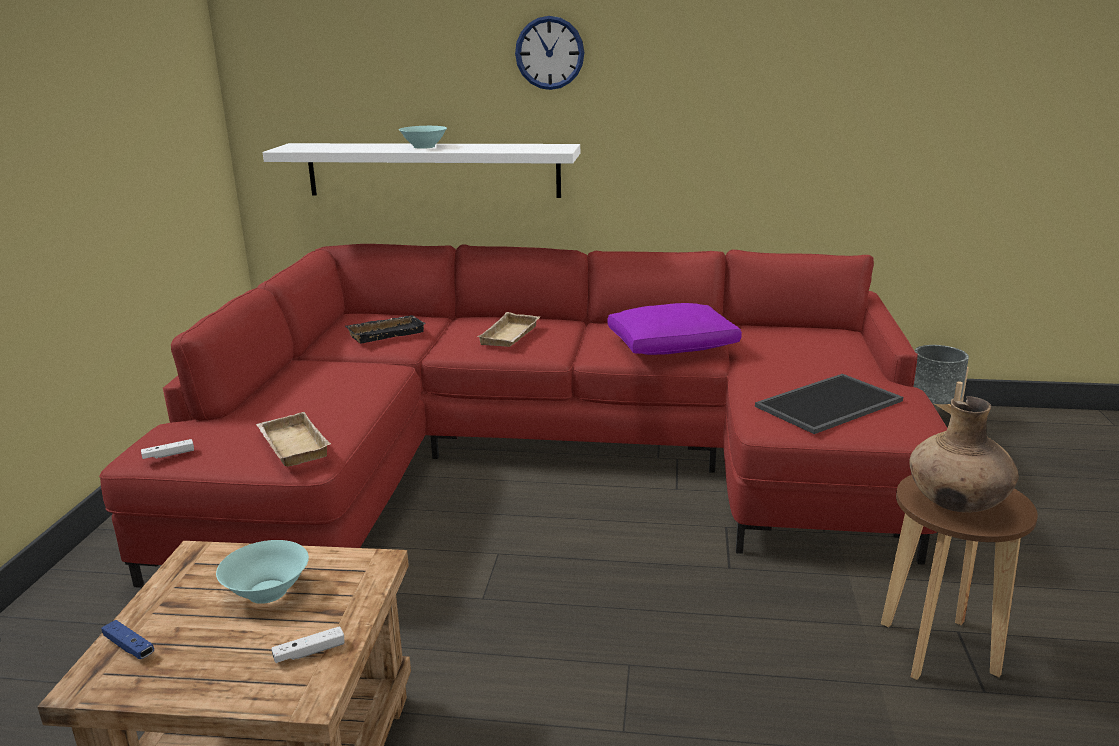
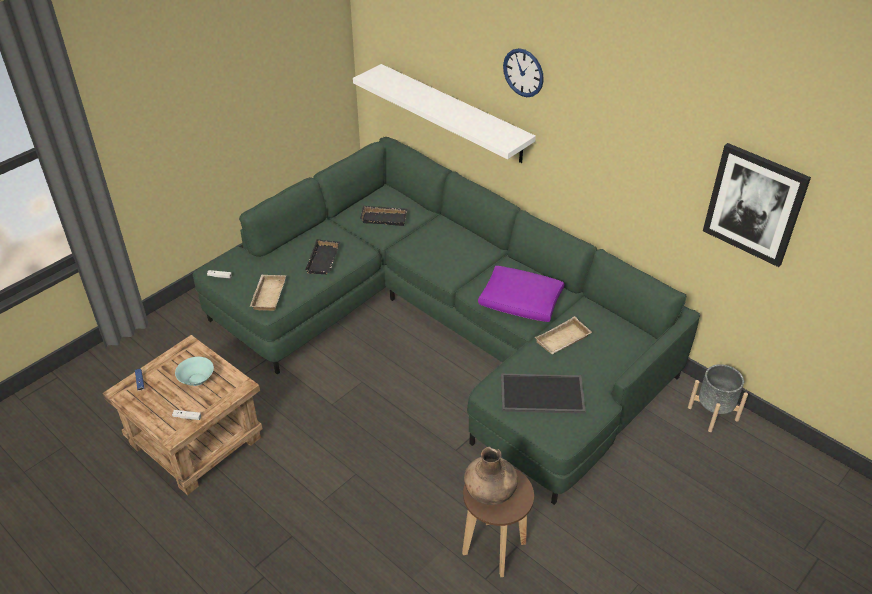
camera: 35 degrees right, 20 degrees up
red sofa [99,244,947,588] -> green sofa [193,137,700,505]
turquoise bowl [399,126,447,149] -> none
beige tray [477,312,540,347] -> beige tray moved to [535,316,592,354]
none -> black tray [305,239,340,274]
none -> picture [703,143,811,267]

